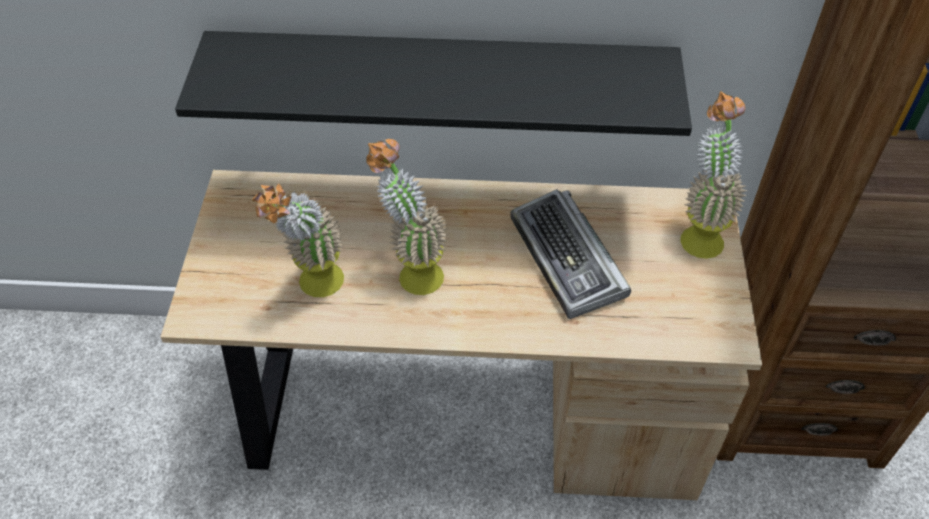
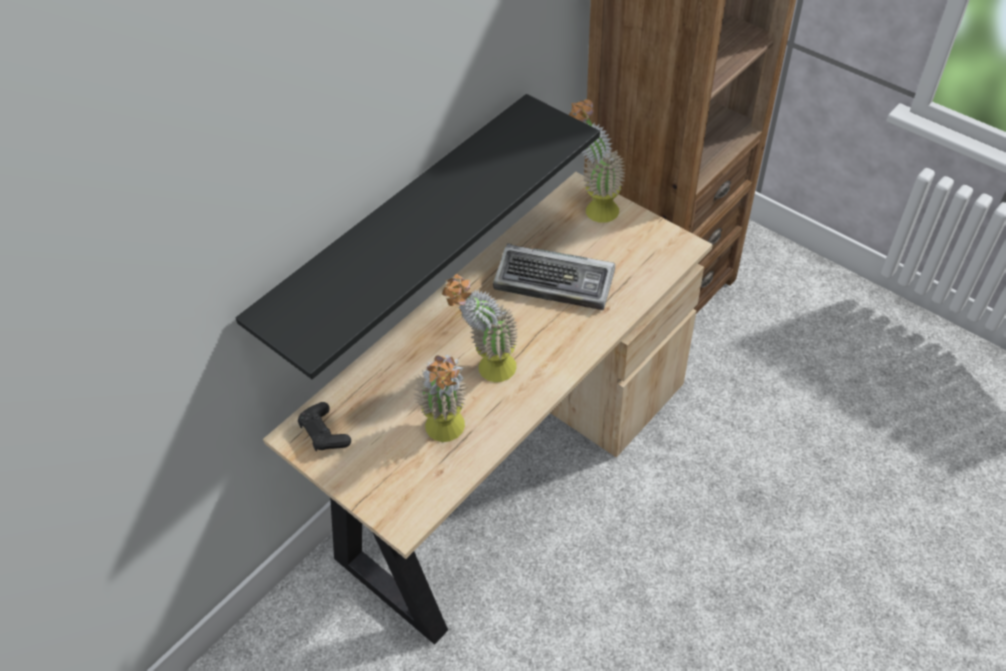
camera: 50 degrees left, 0 degrees up
none -> black game controller [298,402,351,451]

